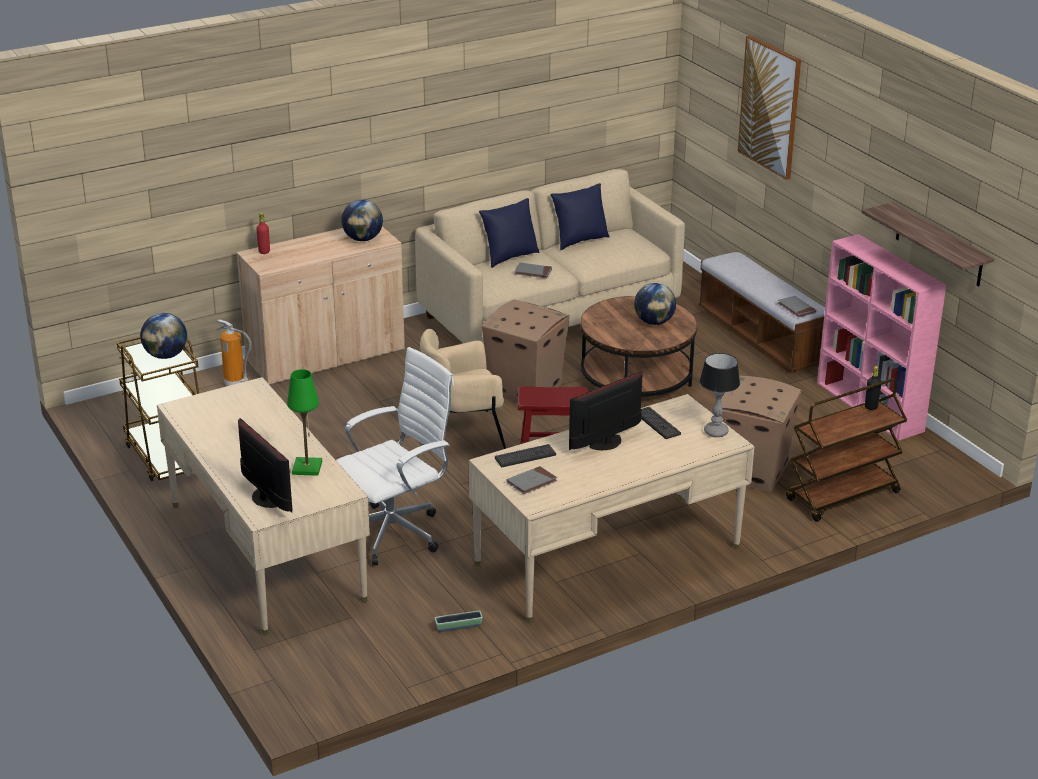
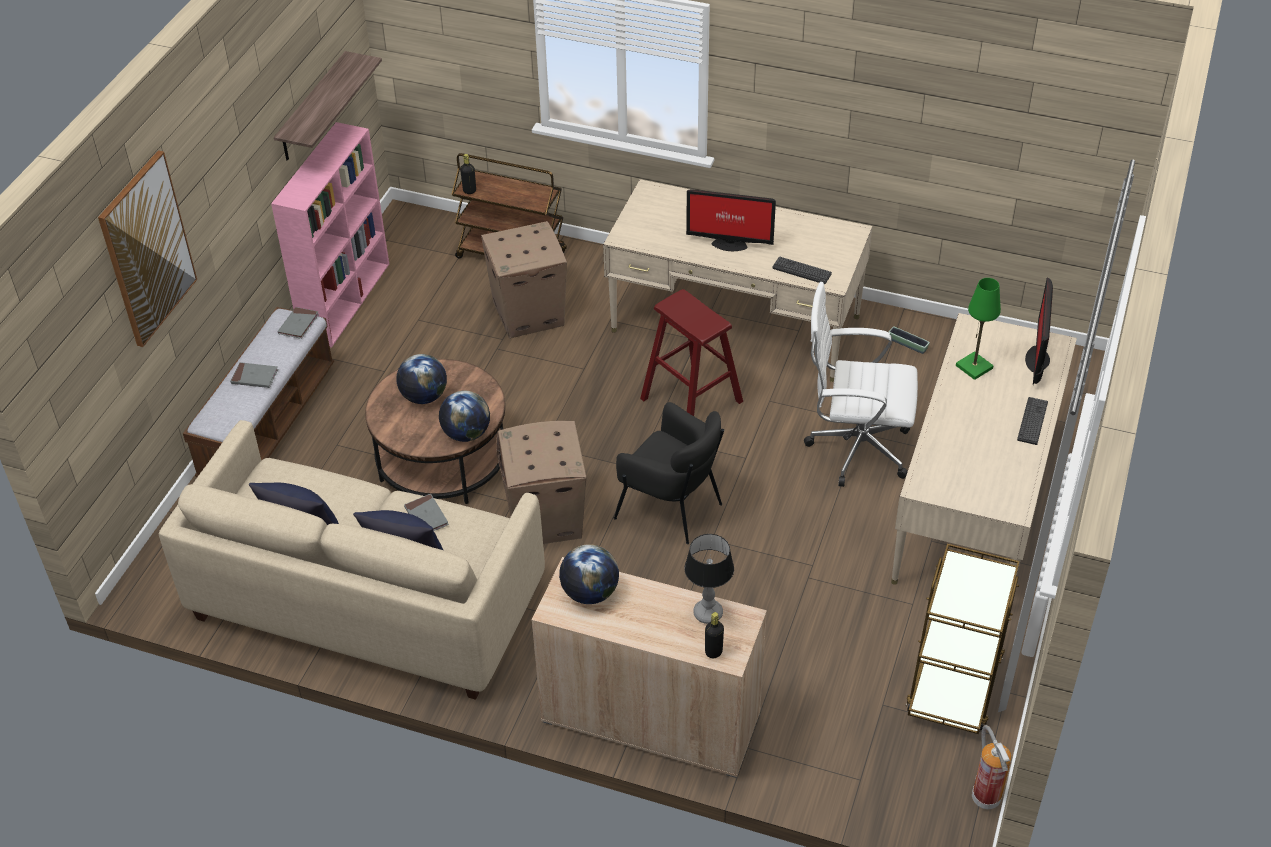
camera: 130 degrees left, 15 degrees up
globe [140,313,187,359] -> globe moved to [439,390,490,442]
fire extinguisher [217,319,252,386] -> fire extinguisher moved to [972,725,1012,809]
red bottle [256,213,270,254] -> black bottle [705,612,724,658]
beige armchair [420,329,506,449] -> black armchair [614,402,724,544]
grey book [506,466,557,494] -> grey book moved to [230,362,278,388]
keyboard [641,407,681,439] -> keyboard moved to [1017,397,1048,445]
table lamp [700,353,740,437] -> table lamp moved to [684,534,734,624]

